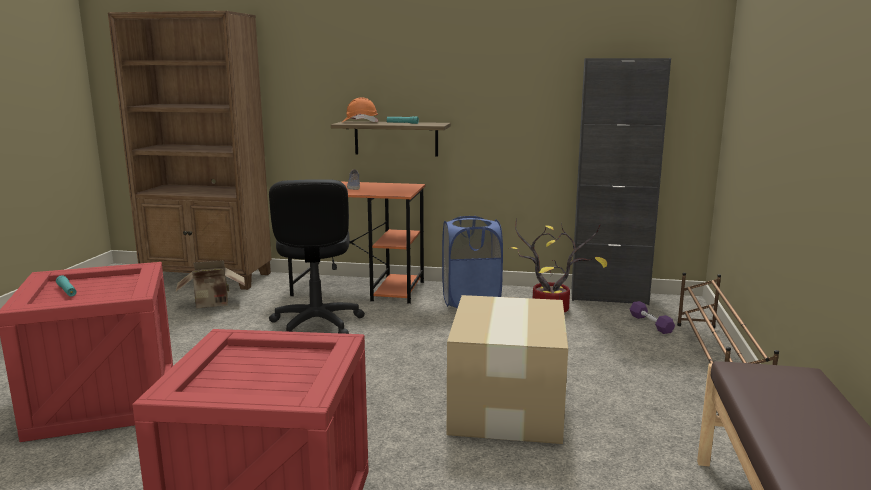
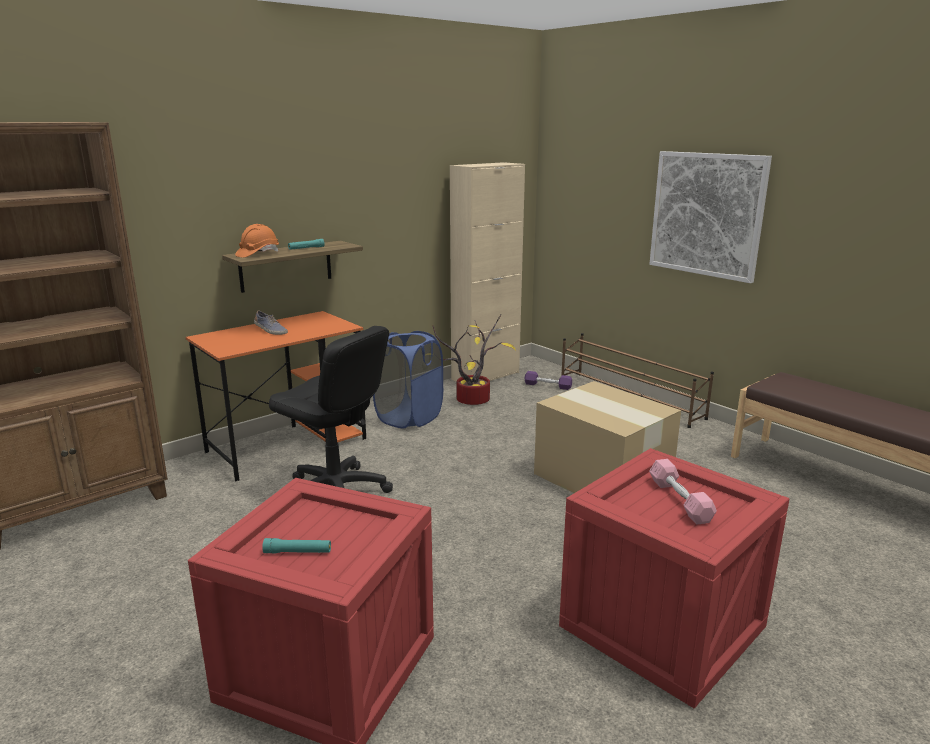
camera: 50 degrees left, 5 degrees up
cardboard box [176,260,245,308] -> none
black cabinet [571,58,671,305] -> beige cabinet [450,162,525,382]
none -> picture [649,151,772,283]
none -> pink dumbbell [649,459,717,525]

